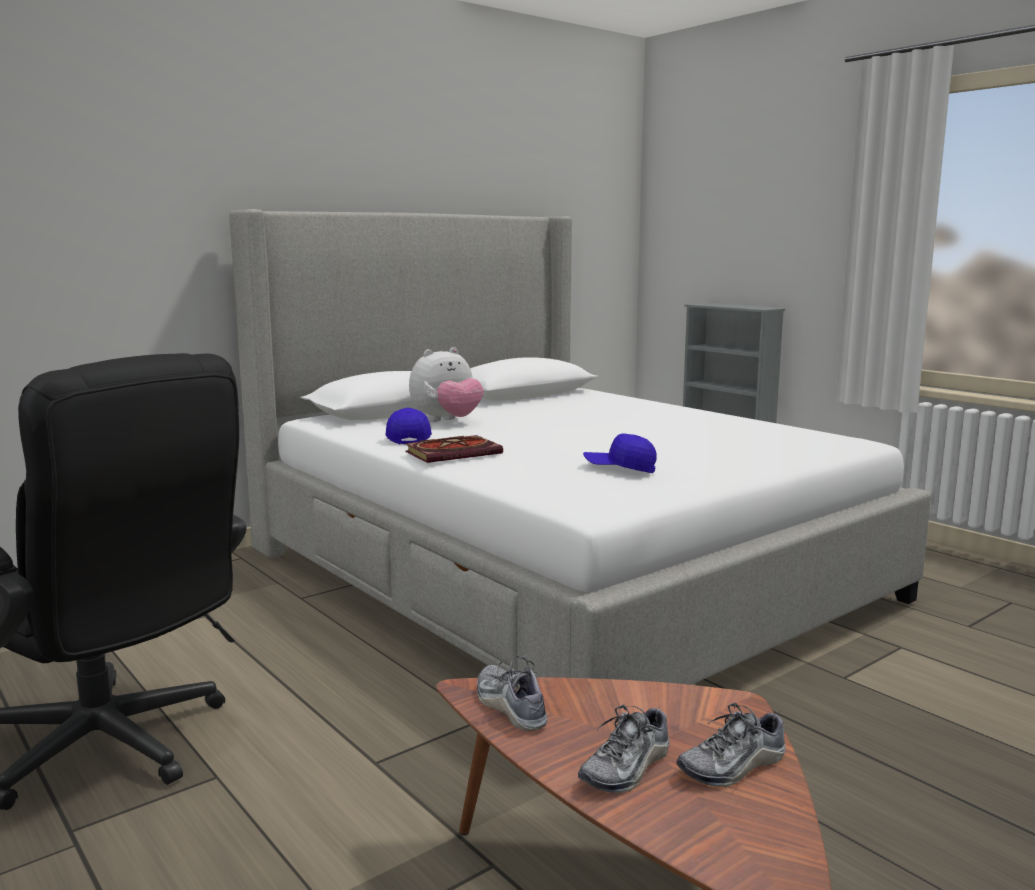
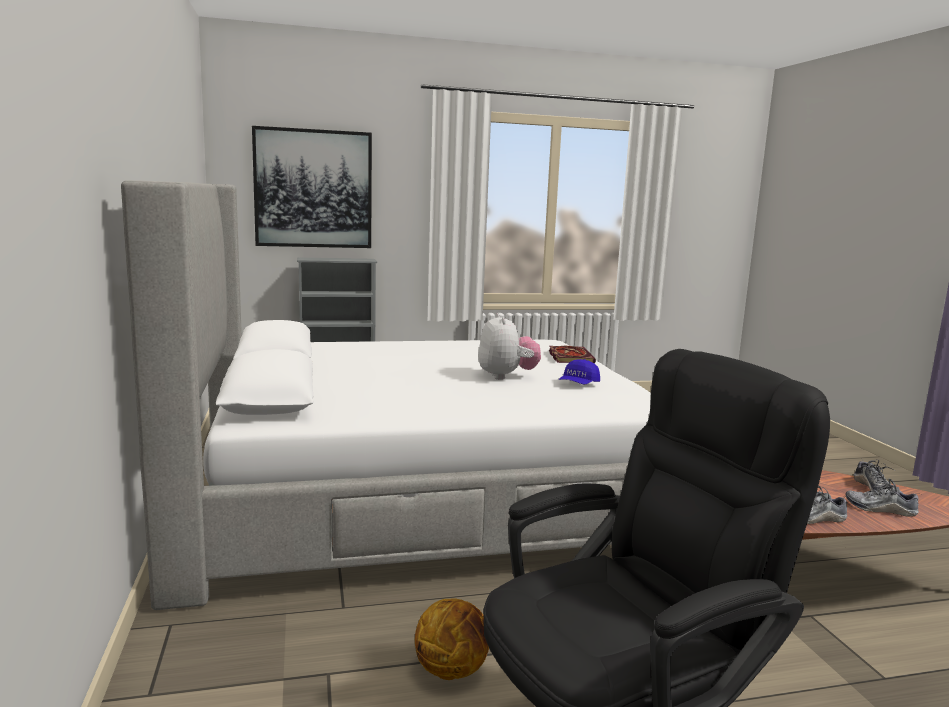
camera: 65 degrees left, 0 degrees up
blue cap [385,407,432,444] -> none
book [405,435,503,463] -> book moved to [549,346,596,363]
plush toy [409,347,484,422] -> plush toy moved to [478,313,541,380]
shoe [578,704,670,793] -> shoe turned 135 degrees clockwise [845,478,919,516]
none -> picture [252,126,372,248]
none -> basketball [415,598,489,680]

